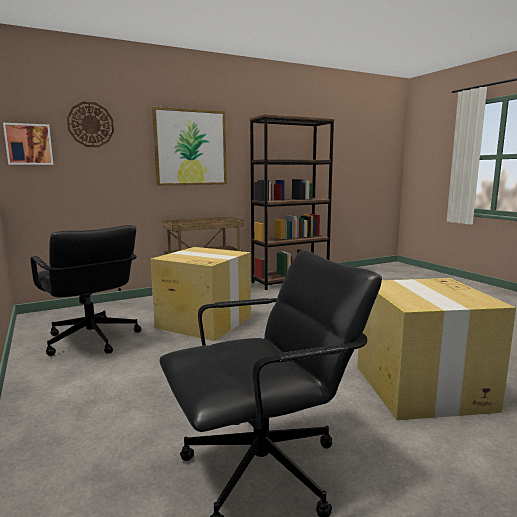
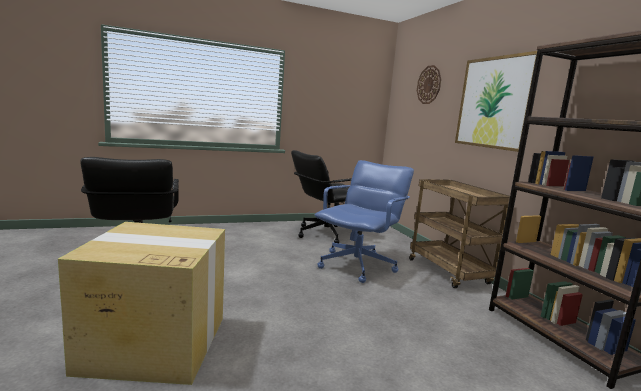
camera: 95 degrees right, 0 degrees up
picture [3,123,53,165] -> none
cardboard box [150,247,251,341] -> blue office chair [315,160,414,283]

